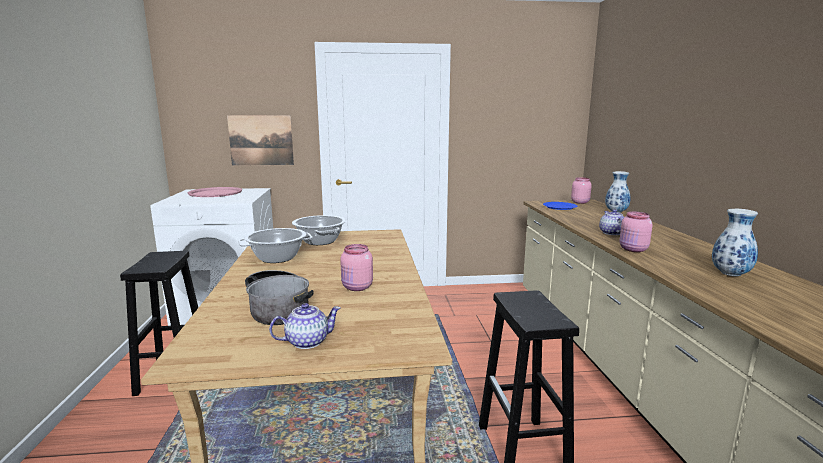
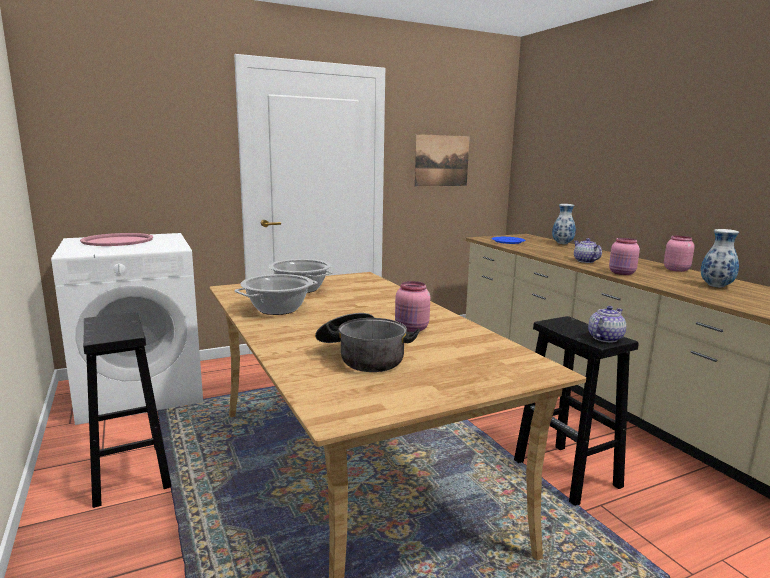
camera: 20 degrees left, 0 degrees up
picture [227,115,294,166] -> picture moved to [414,134,470,186]
teapot [269,303,341,349] -> teapot moved to [588,306,626,343]
pink jar [571,177,592,204] -> pink jar moved to [664,236,695,272]

